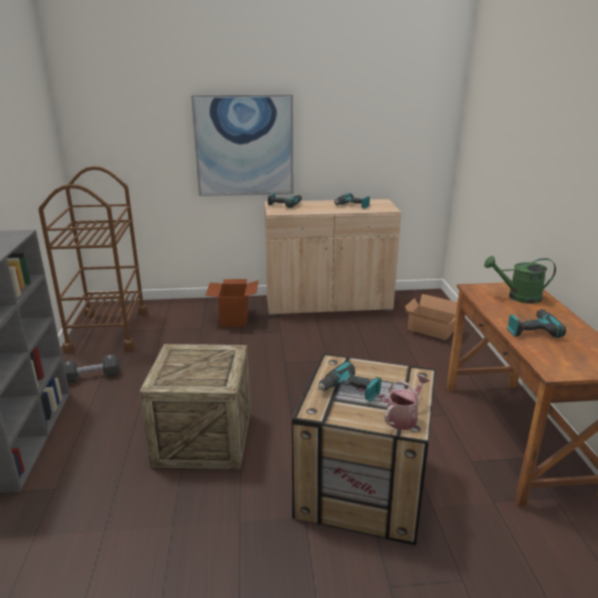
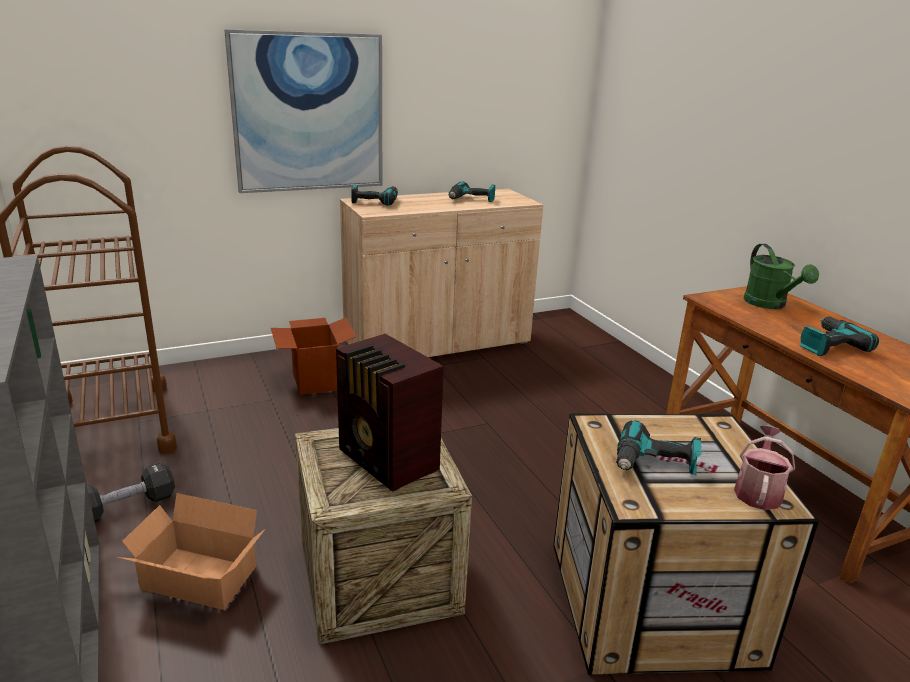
camera: 20 degrees left, 0 degrees up
cardboard box [405,294,458,340] -> cardboard box moved to [117,493,265,610]
green watering can [484,256,556,304] -> green watering can turned 90 degrees counterclockwise [744,244,819,309]
none -> radio [336,334,444,492]

